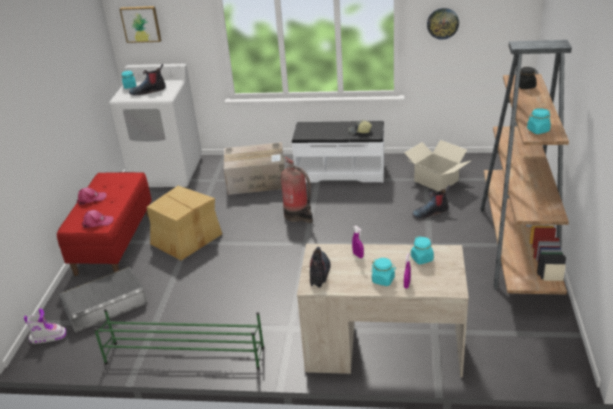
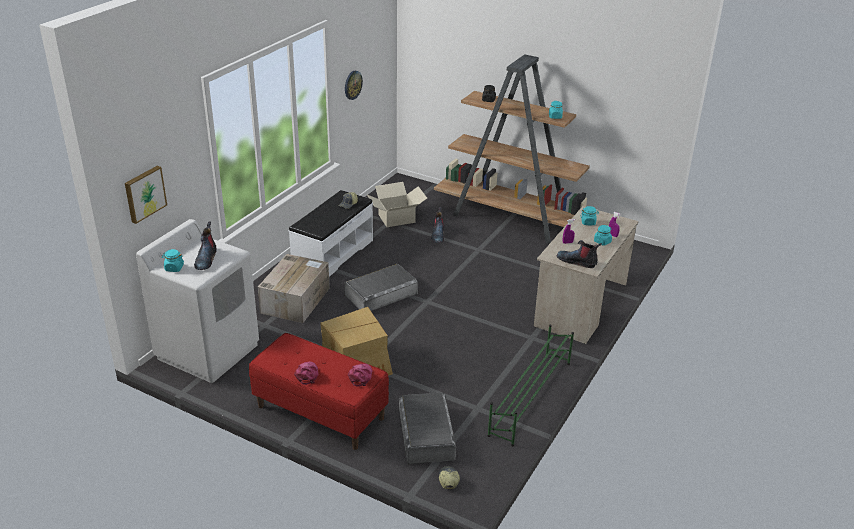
camera: 70 degrees left, 0 degrees up
boot [24,309,66,344] -> cap [439,466,460,489]
fire extinguisher [281,157,313,223] -> grey storage box [344,264,418,311]

